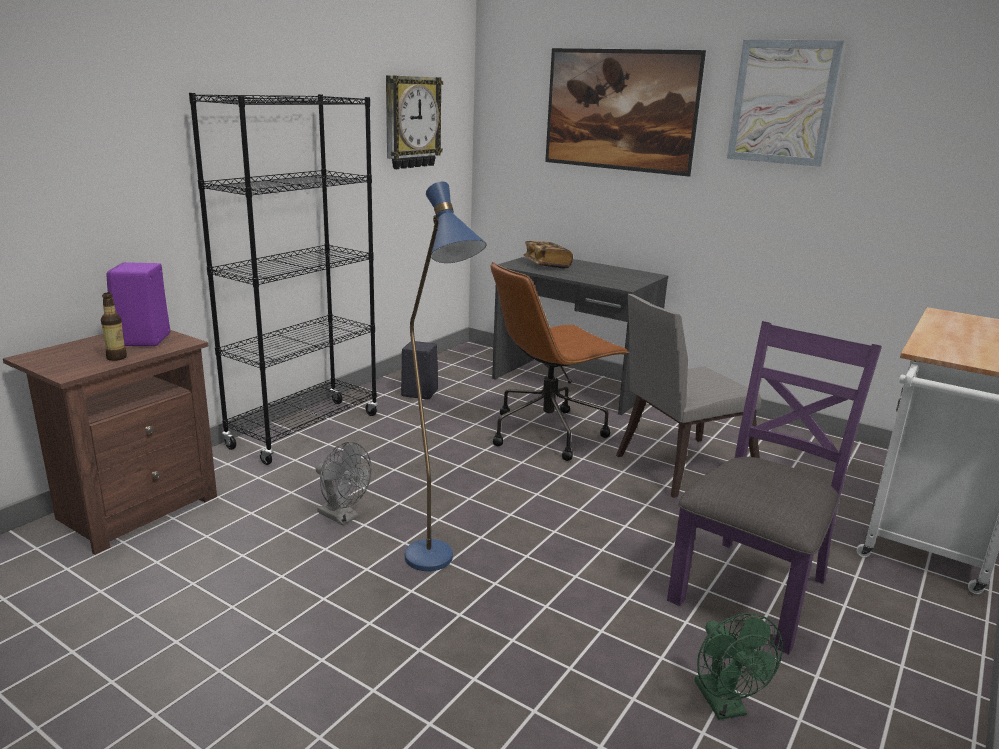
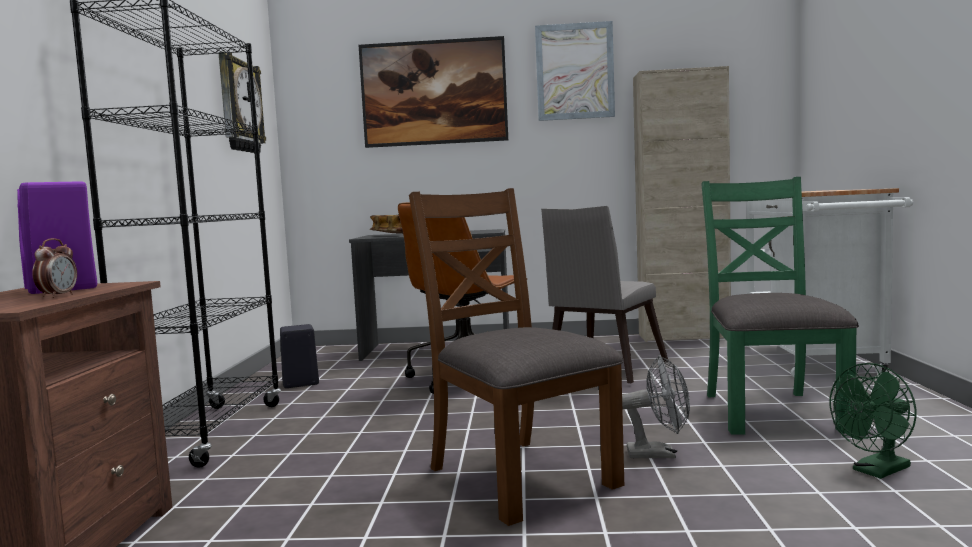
camera: 30 degrees left, 15 degrees down
bottle [101,293,127,361] -> alarm clock [32,238,77,298]
grey fan [315,442,371,525] -> grey fan moved to [622,355,690,458]
blue floor lamp [405,182,487,571] -> brown chair [409,188,624,526]
purple chair [667,321,882,654] -> green chair [701,177,859,435]
green fan [695,613,783,720] -> green fan turned 105 degrees clockwise [829,363,917,479]
none -> beige cabinet [633,66,731,342]

